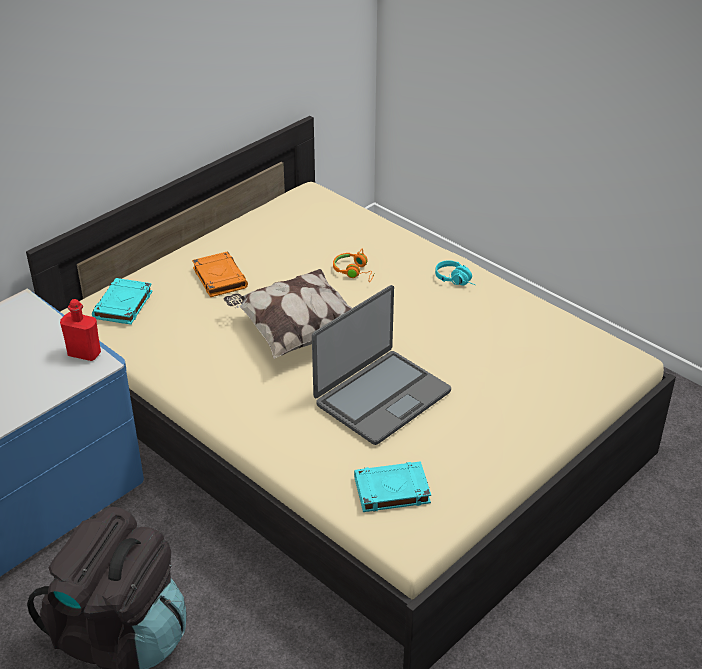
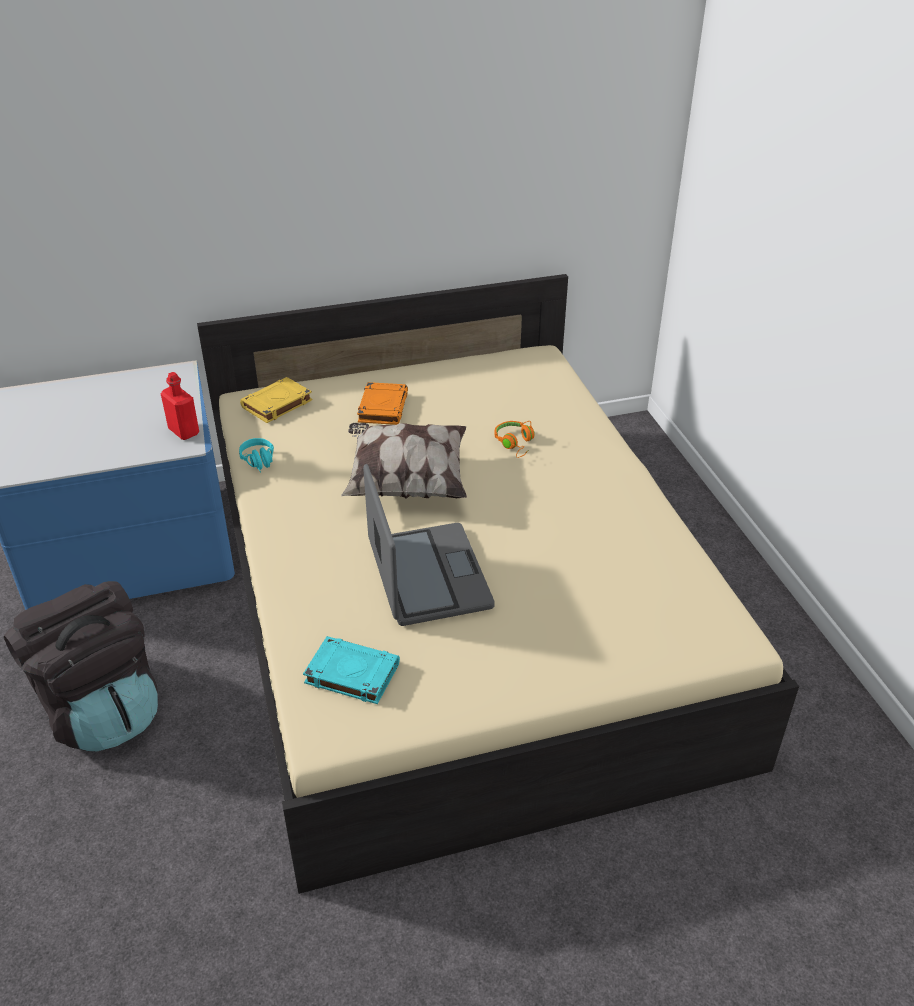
camera: 30 degrees right, 0 degrees up
turquoise book [92,278,153,325] -> yellow book [240,377,313,423]
laptop [312,285,451,445] -> laptop turned 90 degrees counterclockwise [363,464,495,626]
turquoise headphones [435,260,475,285] -> turquoise headphones moved to [239,438,274,473]

